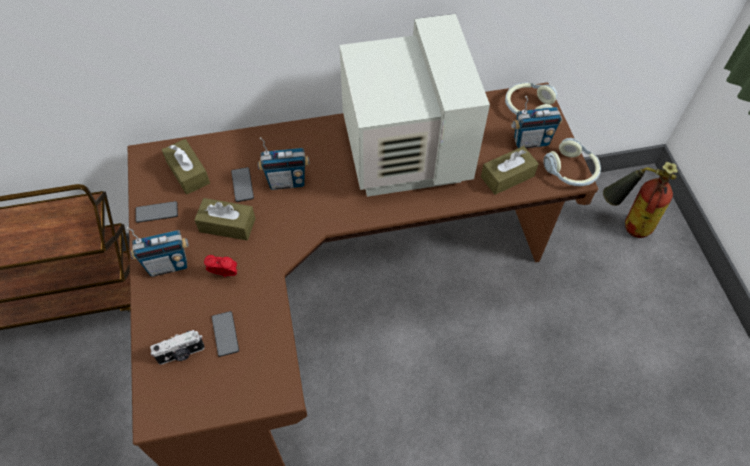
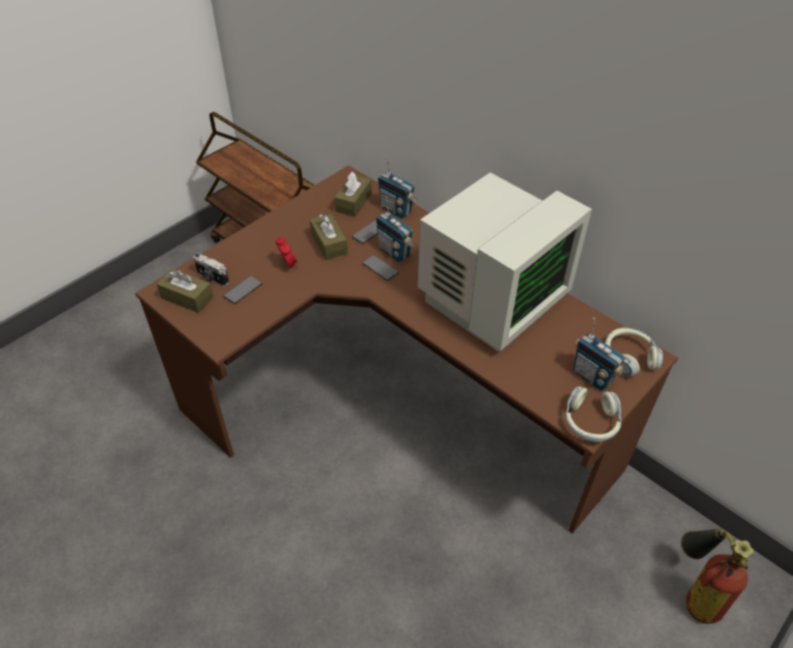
camera: 55 degrees right, 10 degrees down
radio [127,227,189,277] -> radio moved to [378,156,417,219]
phone [136,201,178,223] -> phone moved to [362,255,399,281]
brown tissue box [481,146,539,195] -> brown tissue box moved to [157,269,214,313]

